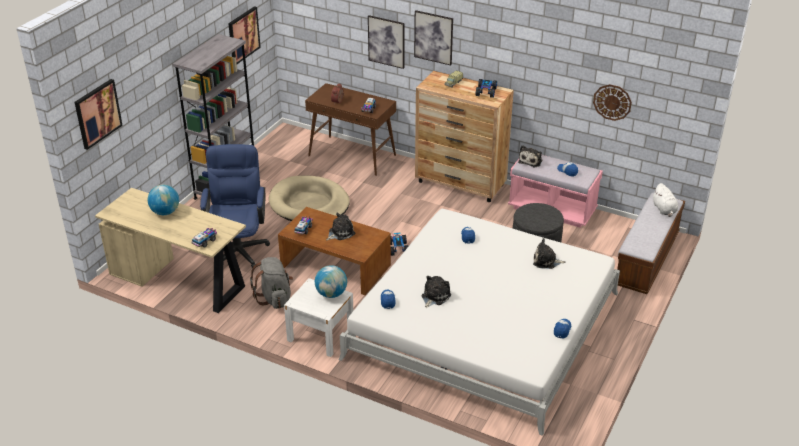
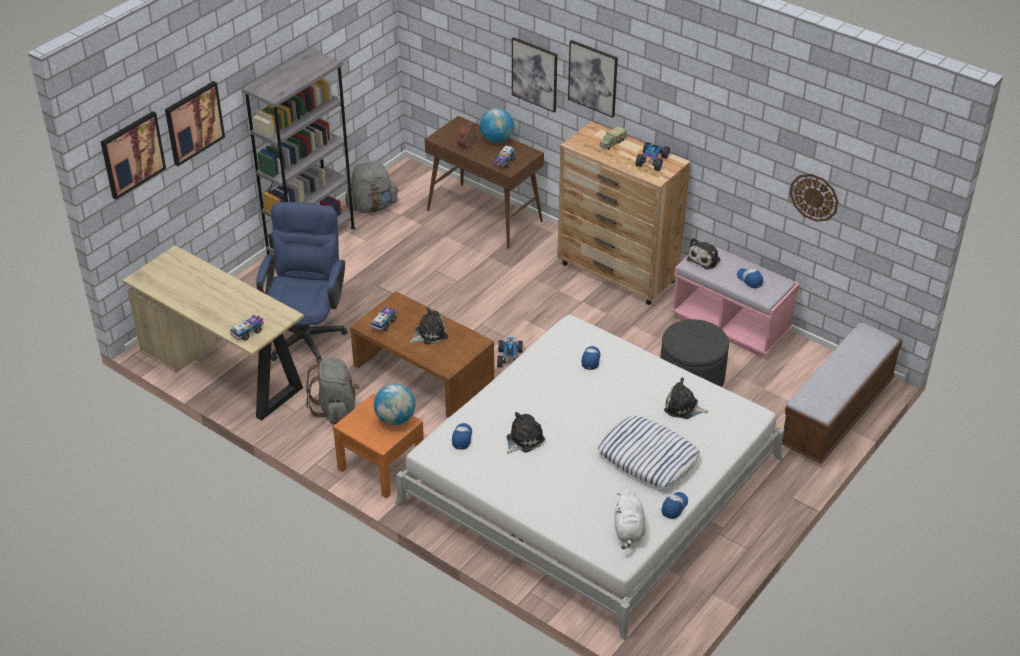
camera: 10 degrees right, 5 degrees up
globe [148,185,179,215] -> globe moved to [479,108,514,143]
picture [228,6,261,64] -> picture moved to [165,81,225,166]
beige dog bed [269,176,350,221] -> none
white nightstand [284,278,353,357] -> orange nightstand [333,394,424,498]
white plush toy [653,183,678,217] -> white plush toy moved to [614,489,646,549]
none -> grey backpack [345,161,399,213]
none -> pillow [598,416,700,488]

